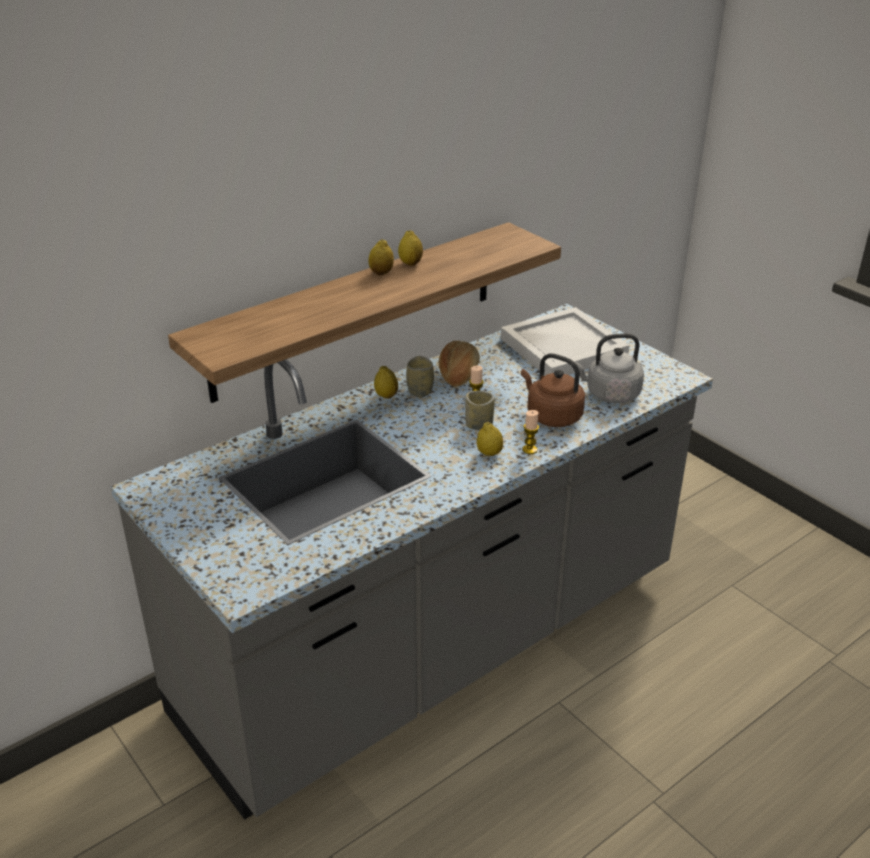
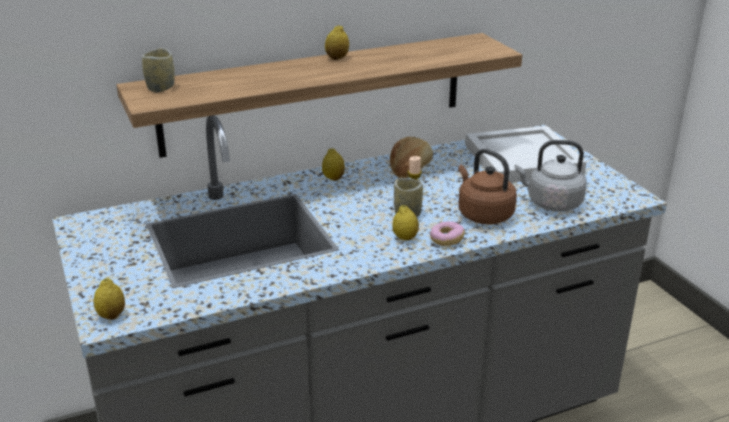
camera: 15 degrees right, 5 degrees down
lemon [398,230,423,266] -> lemon moved to [93,278,125,320]
cup [406,356,434,397] -> cup moved to [142,48,175,92]
candle [522,410,539,454] -> donut [430,221,465,246]

